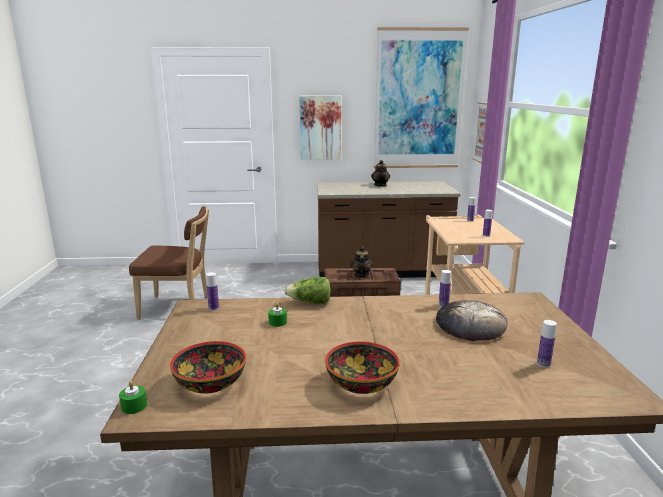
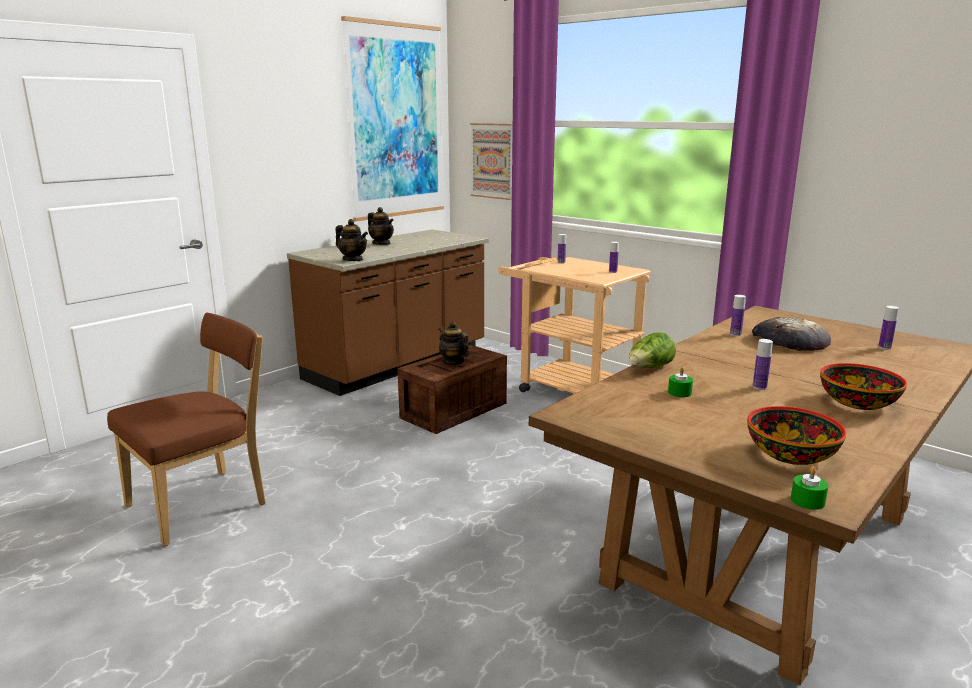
camera: 45 degrees left, 0 degrees up
bottle [206,272,219,311] -> bottle moved to [753,339,773,390]
picture [300,96,341,160] -> none
none -> teapot [335,219,368,261]

